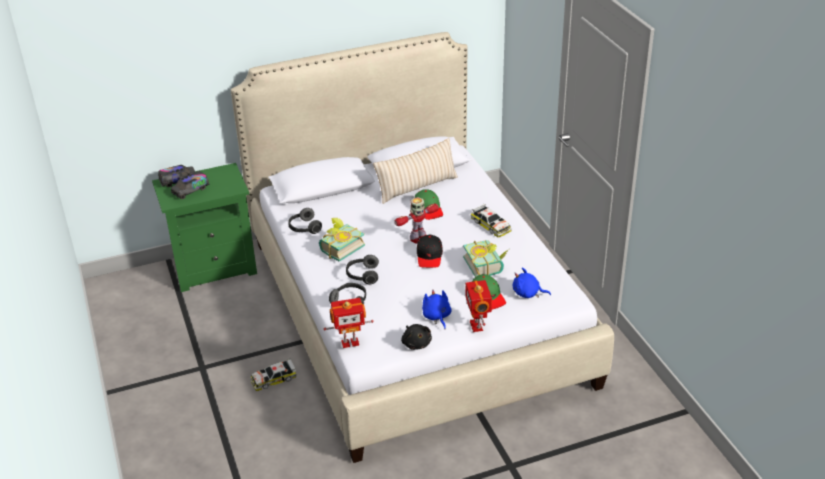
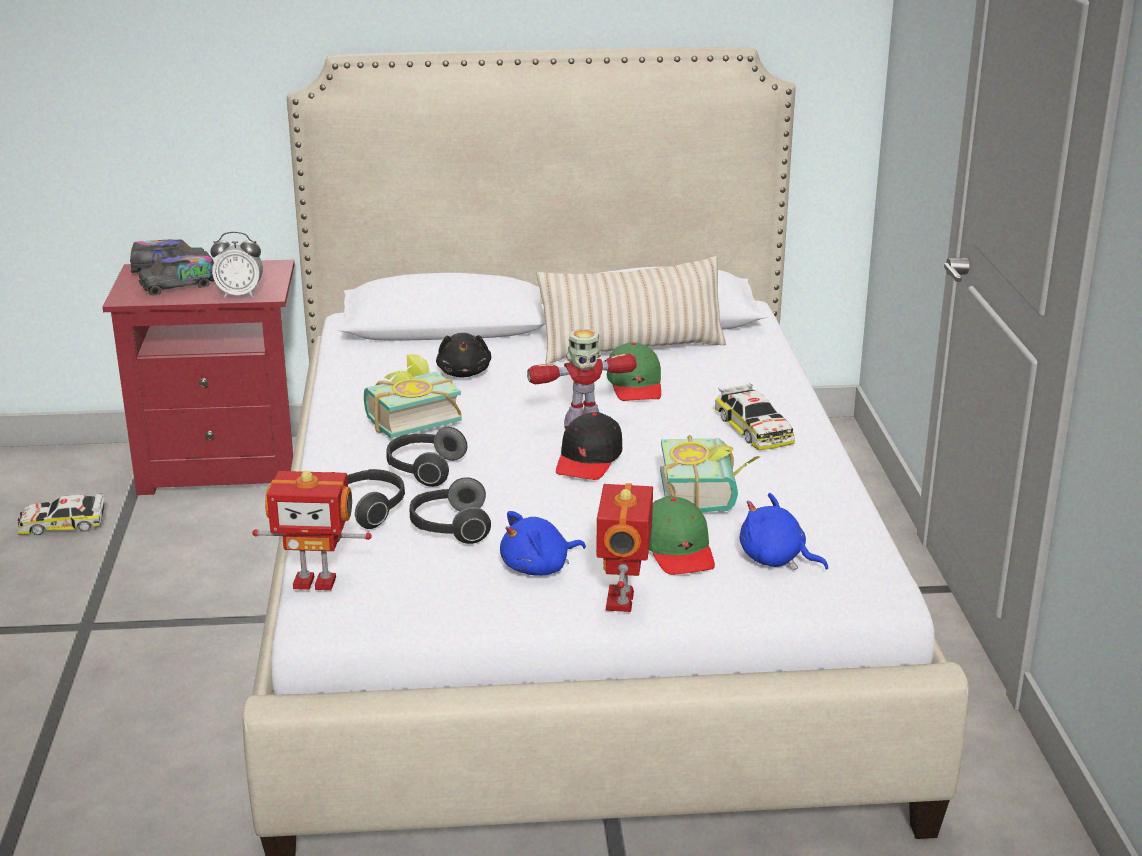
camera: 15 degrees right, 10 degrees down
green nightstand [152,163,257,292] -> red nightstand [102,260,295,495]
toy car [250,358,296,391] -> toy car moved to [18,493,105,535]
headphones [288,208,322,234] -> headphones moved to [410,477,491,544]
black plush toy [401,324,432,350] -> black plush toy moved to [436,333,491,378]
blue plush toy [422,290,452,329] -> blue plush toy turned 120 degrees counterclockwise [500,511,586,576]
none -> alarm clock [210,231,263,298]

